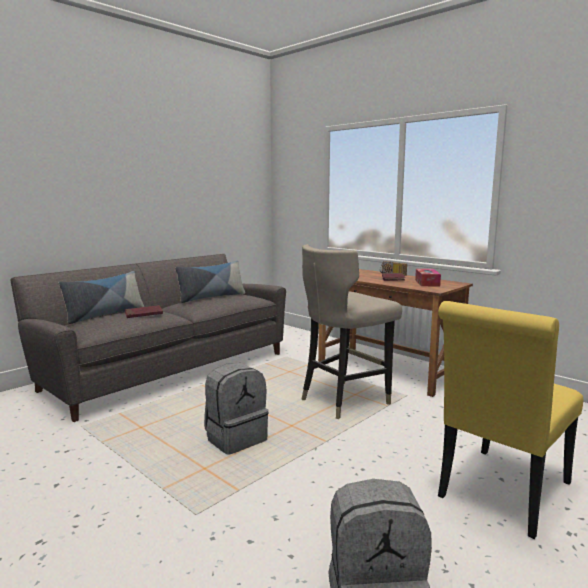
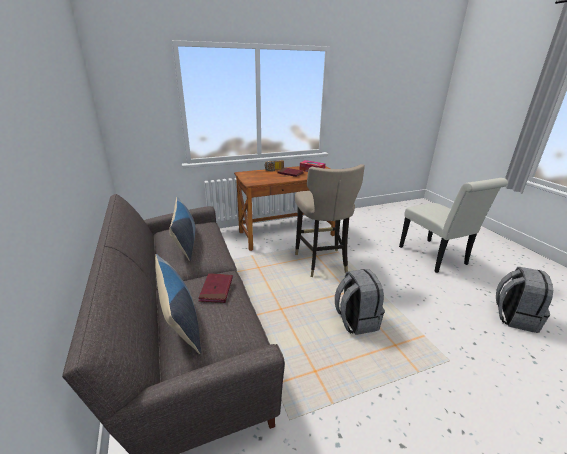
camera: 65 degrees left, 15 degrees up
yellow chair [438,301,583,539] -> white chair [399,178,508,273]

